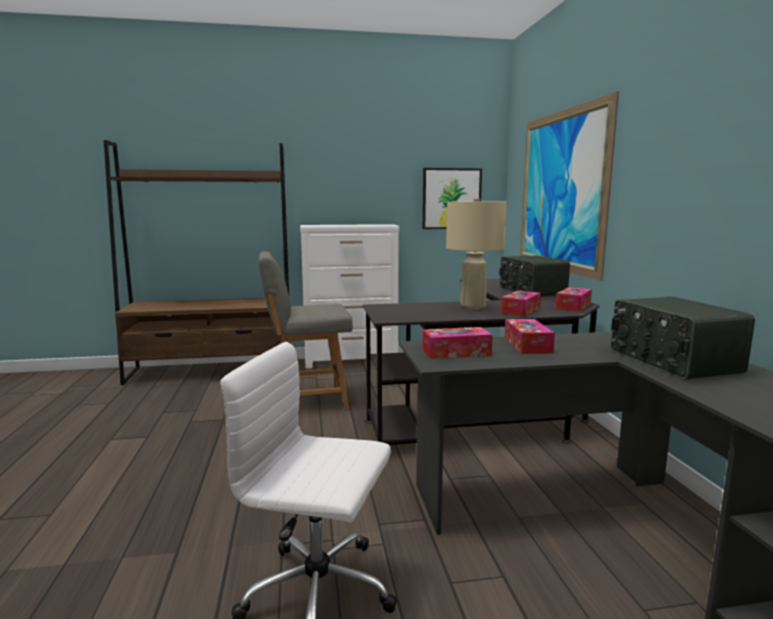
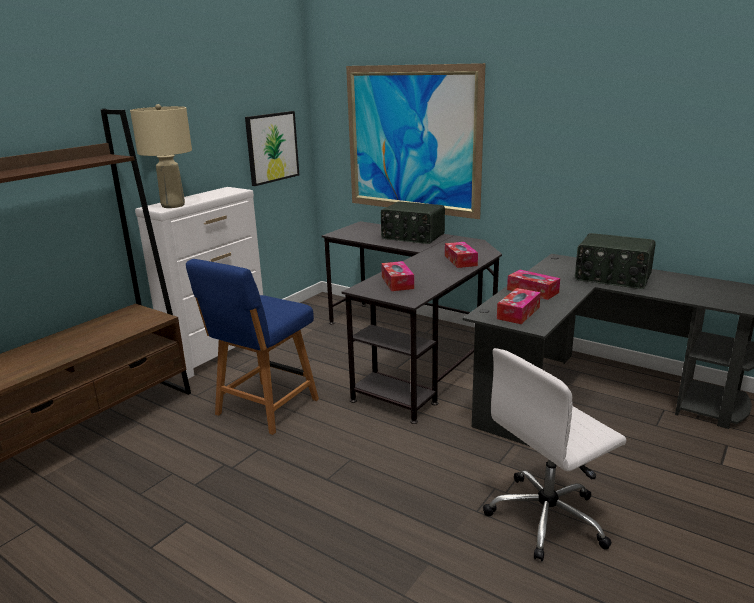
camera: 45 degrees left, 10 degrees up
grey chair [258,251,353,411] -> blue chair [186,259,319,435]
beige table lamp [446,197,507,310] -> beige table lamp moved to [130,104,192,208]
tissue box [555,287,592,312] -> tissue box moved to [381,261,414,291]

